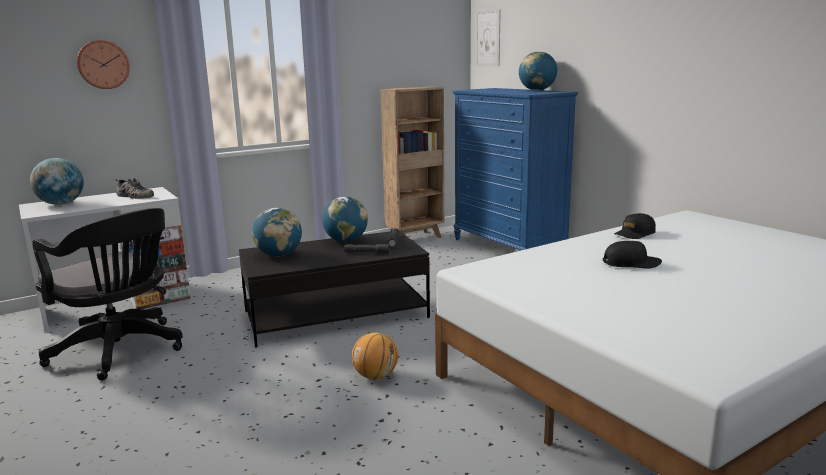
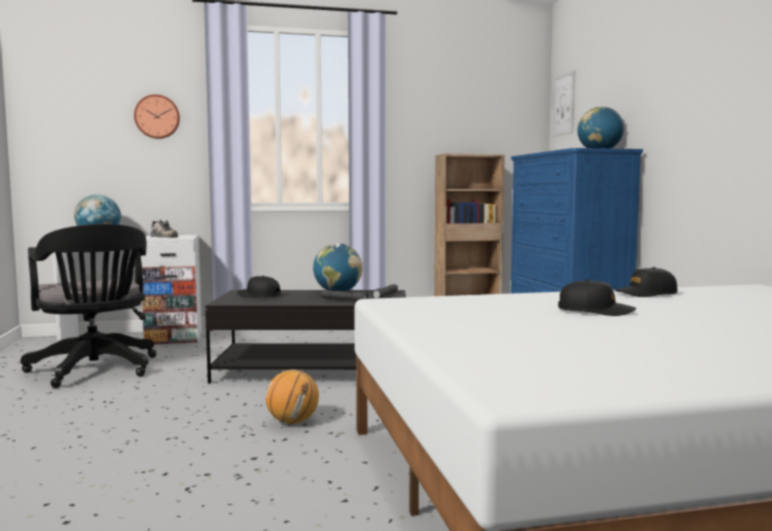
camera: 20 degrees right, 10 degrees down
globe [252,208,302,256] -> black cap [237,276,281,297]

